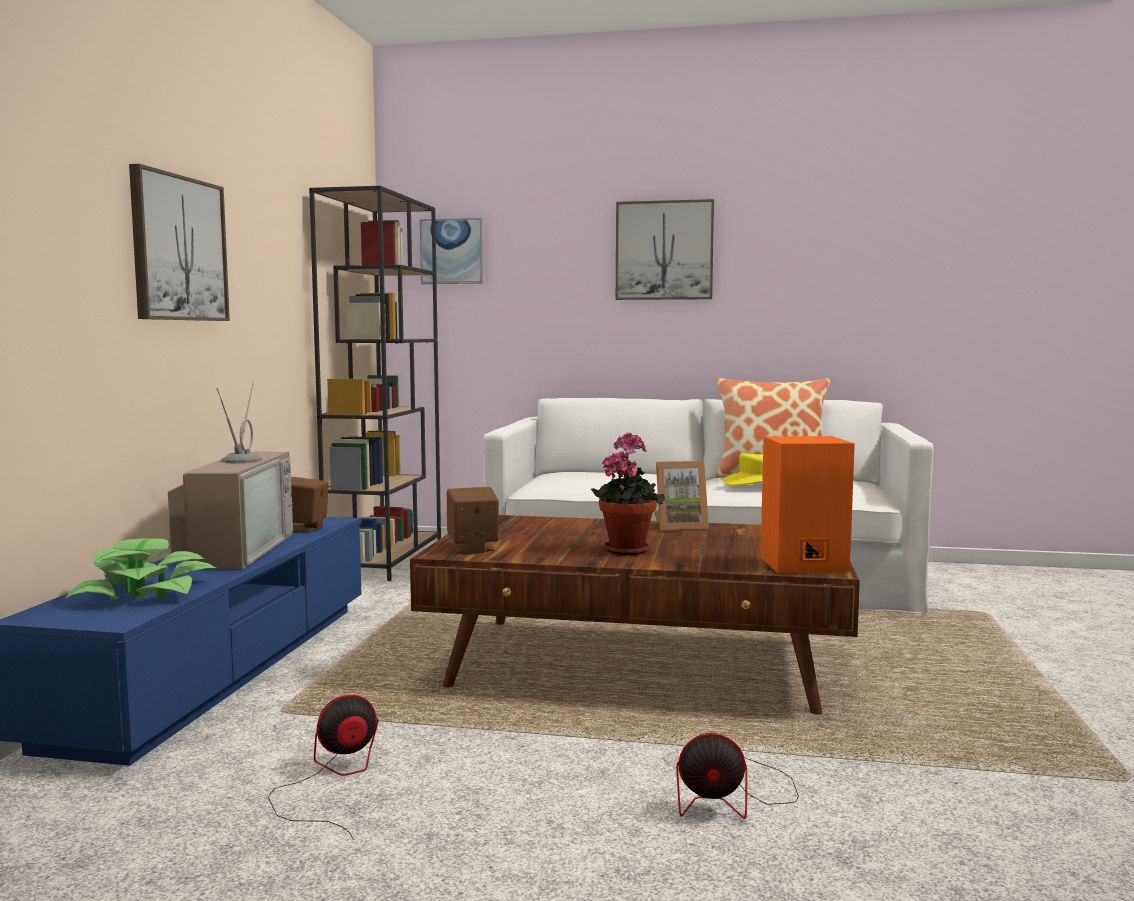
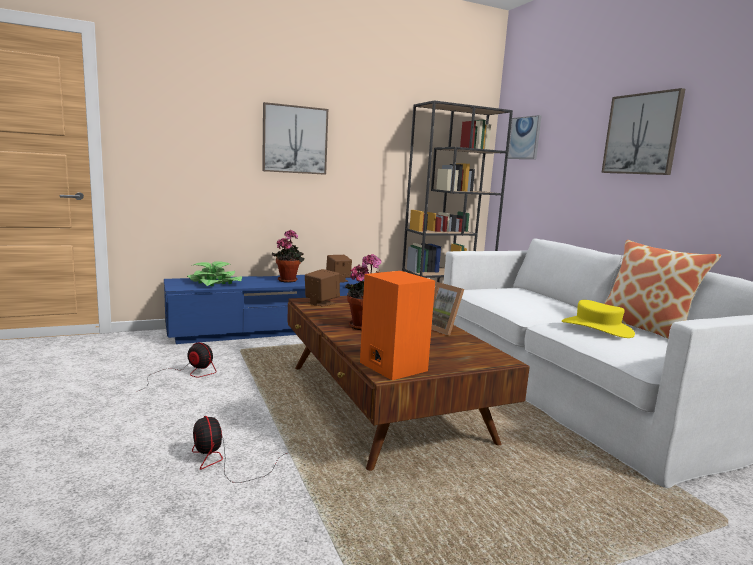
camera: 55 degrees right, 5 degrees up
television [168,382,293,569] -> potted plant [272,230,304,283]

